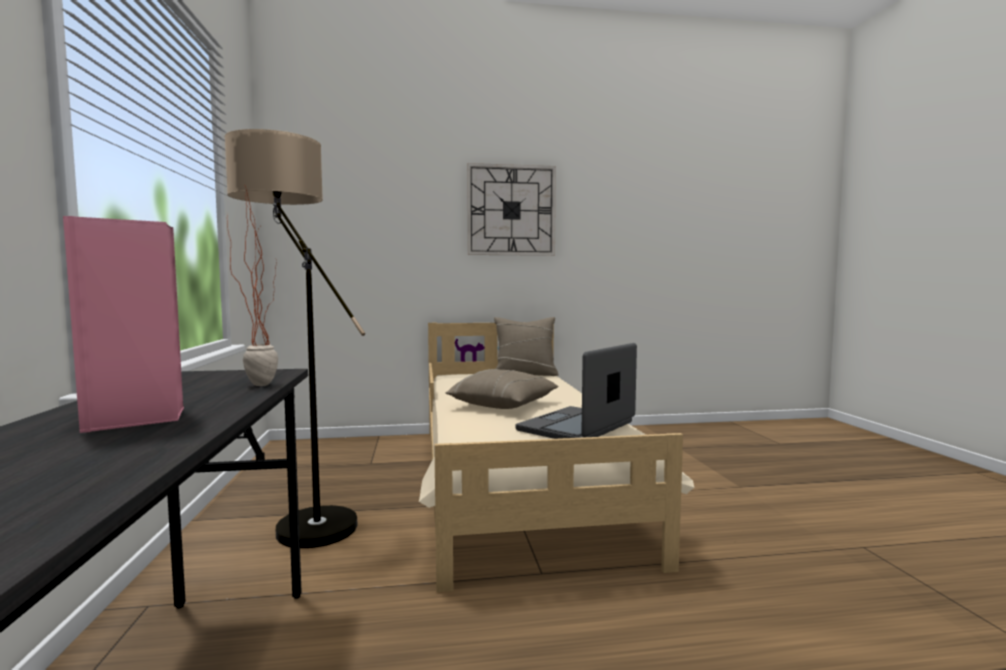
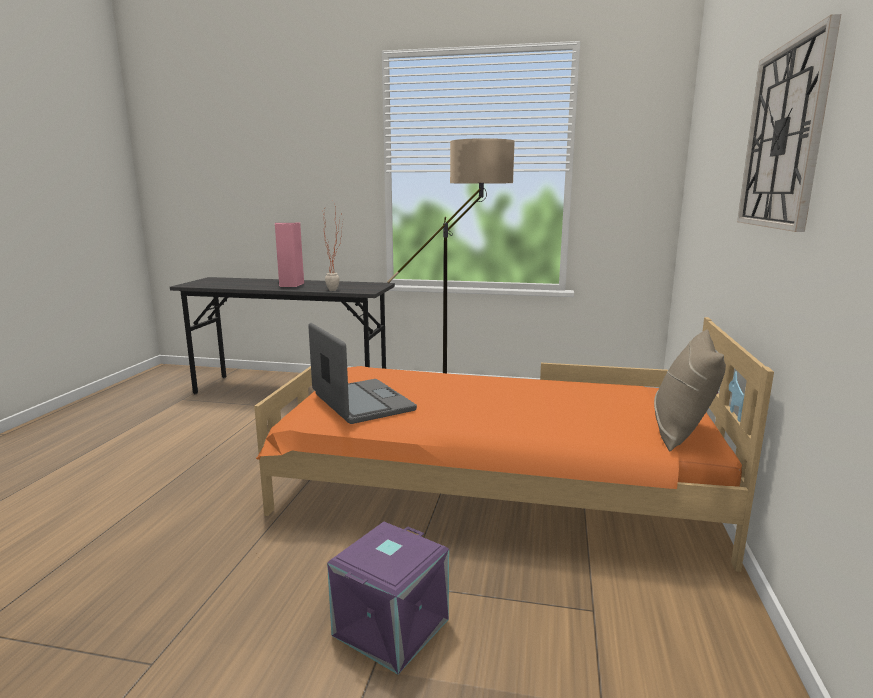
camera: 110 degrees right, 10 degrees up
beige bed [419,323,694,592] -> orange bed [254,317,774,572]
beige pillow [446,369,559,409] -> none
none -> purple storage box [327,522,449,674]

